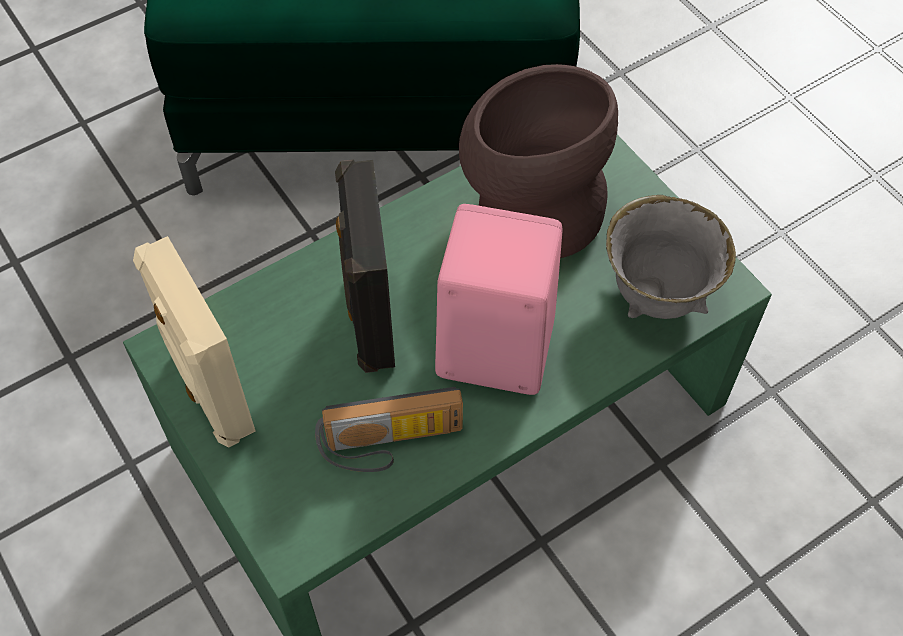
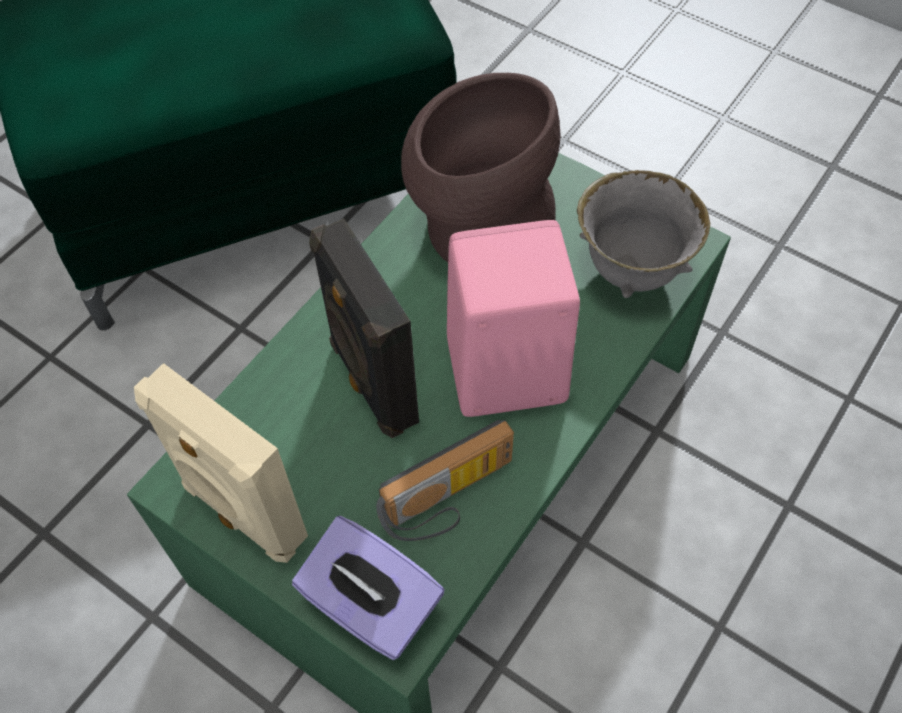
camera: 20 degrees left, 0 degrees up
none -> purple tissue box [292,516,445,660]

